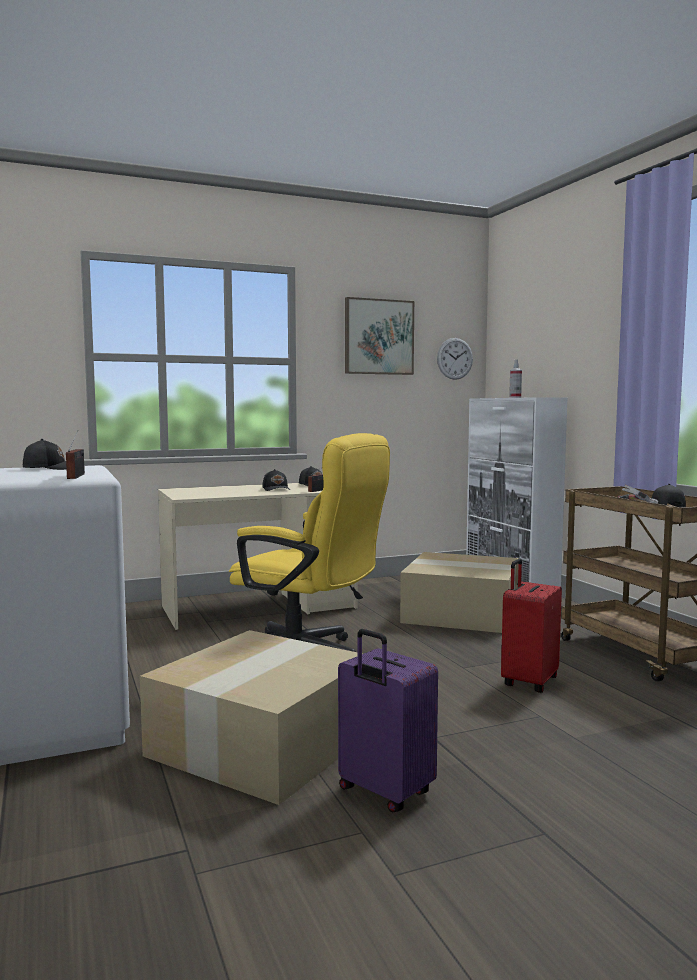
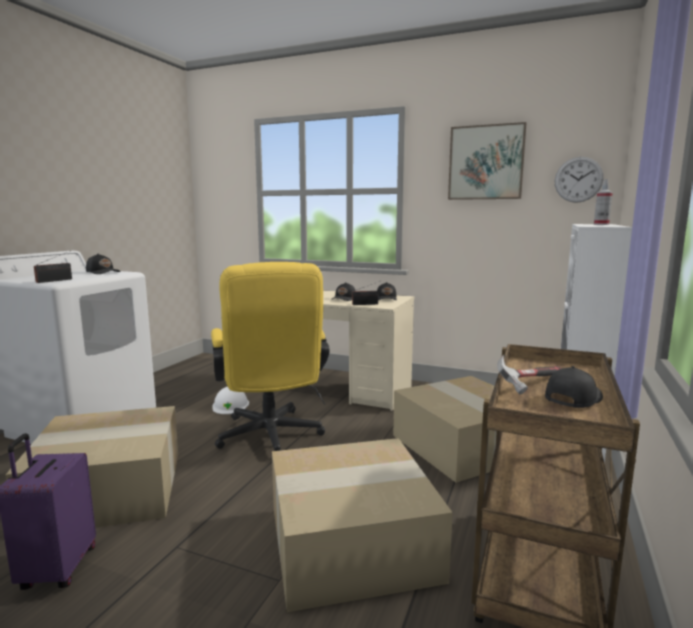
camera: 45 degrees right, 5 degrees up
red suitcase [501,559,562,693] -> cardboard box [272,438,453,612]
none -> white hard hat [212,387,249,414]

